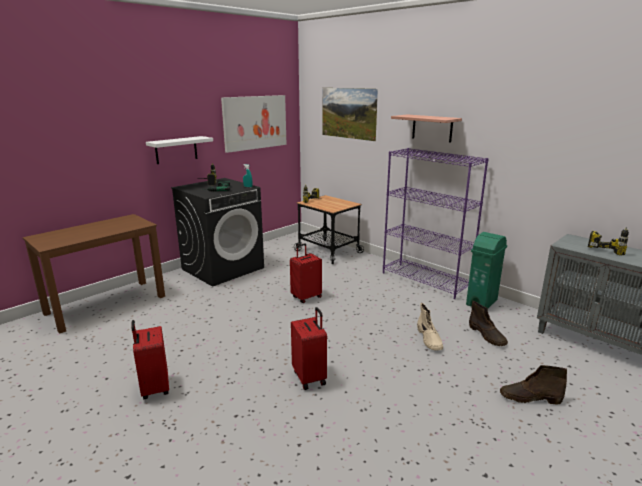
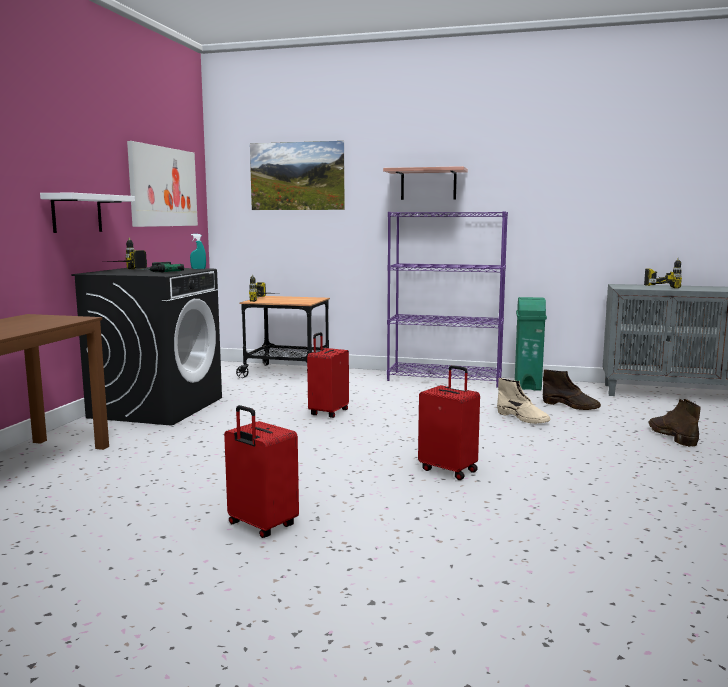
camera: 30 degrees left, 10 degrees down
brown boot [500,365,567,404] -> brown boot turned 105 degrees clockwise [649,399,701,447]

